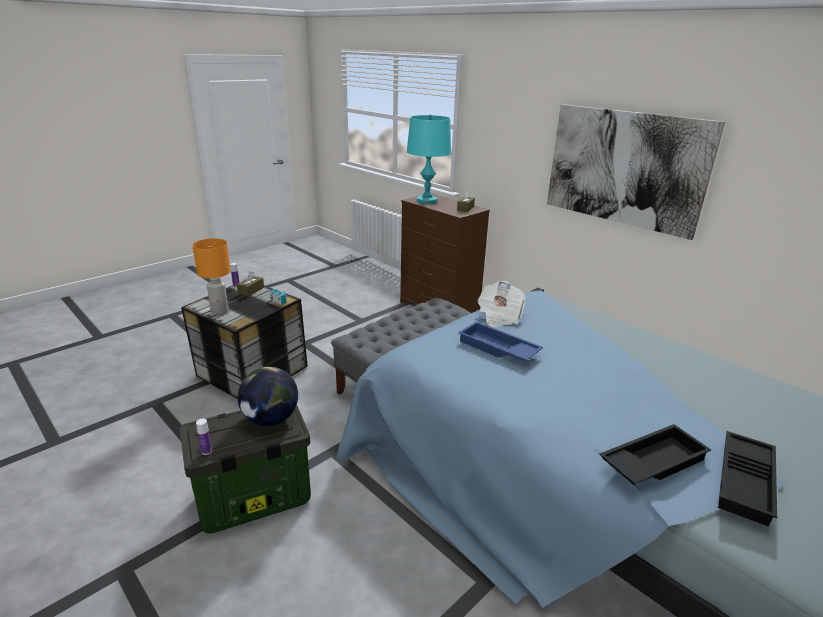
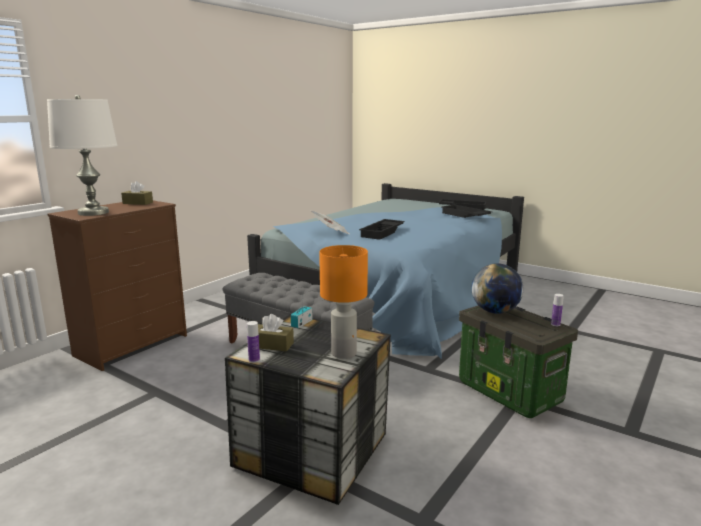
camera: 100 degrees left, 10 degrees down
turquoise table lamp [407,114,451,204] -> white table lamp [47,95,117,216]
blue tray [458,322,543,362] -> black tray [359,219,405,240]
picture [547,104,725,240] -> none

